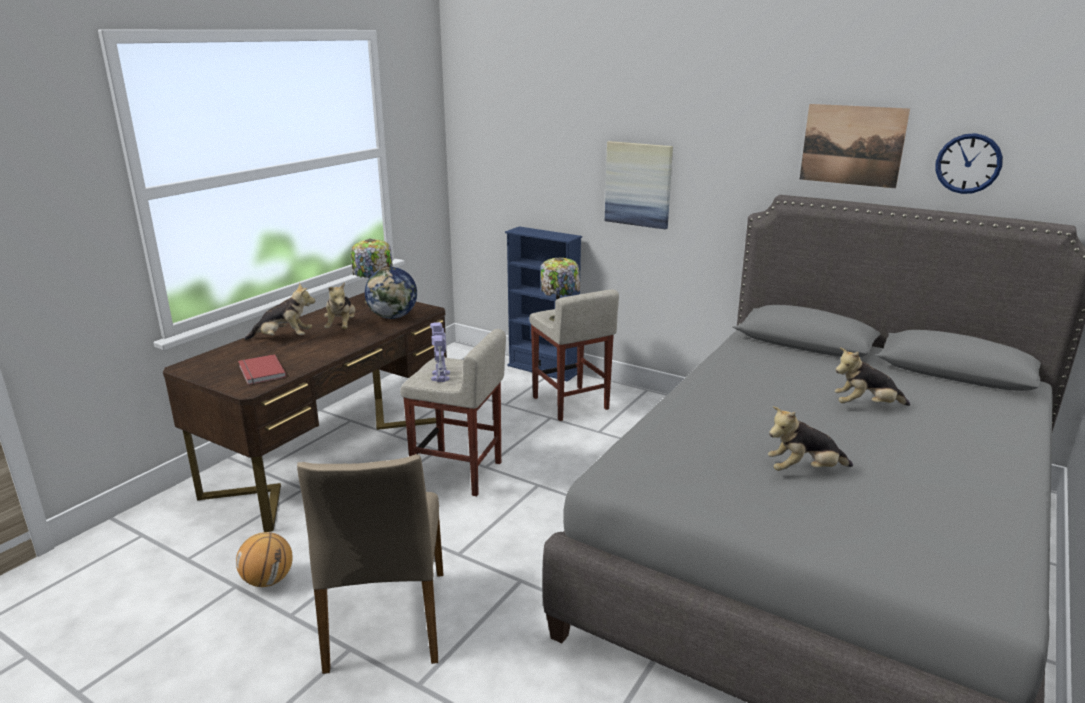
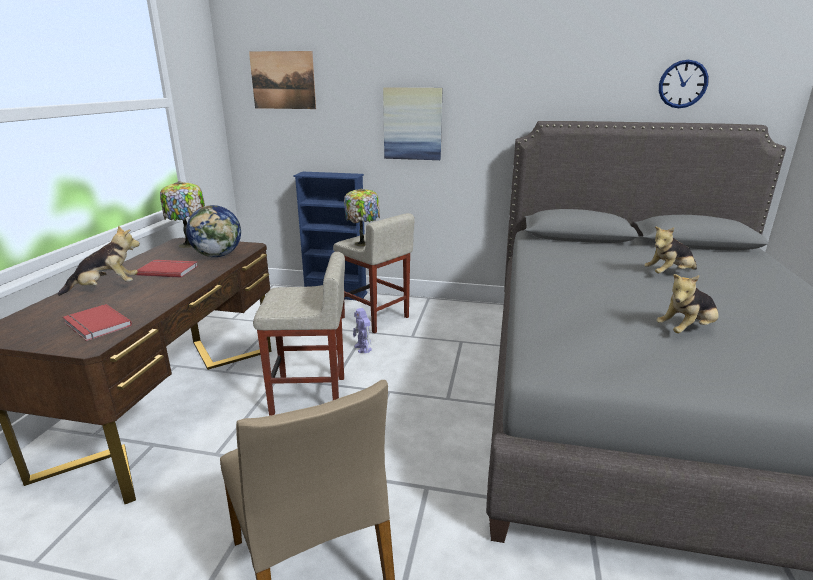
camera: 20 degrees left, 0 degrees up
basketball [236,532,293,587] -> none
plush toy [324,282,355,329] -> red book [136,260,197,278]
toy robot [430,322,450,382] -> toy robot moved to [353,308,372,353]
picture [800,104,910,188] -> picture moved to [249,51,316,109]

